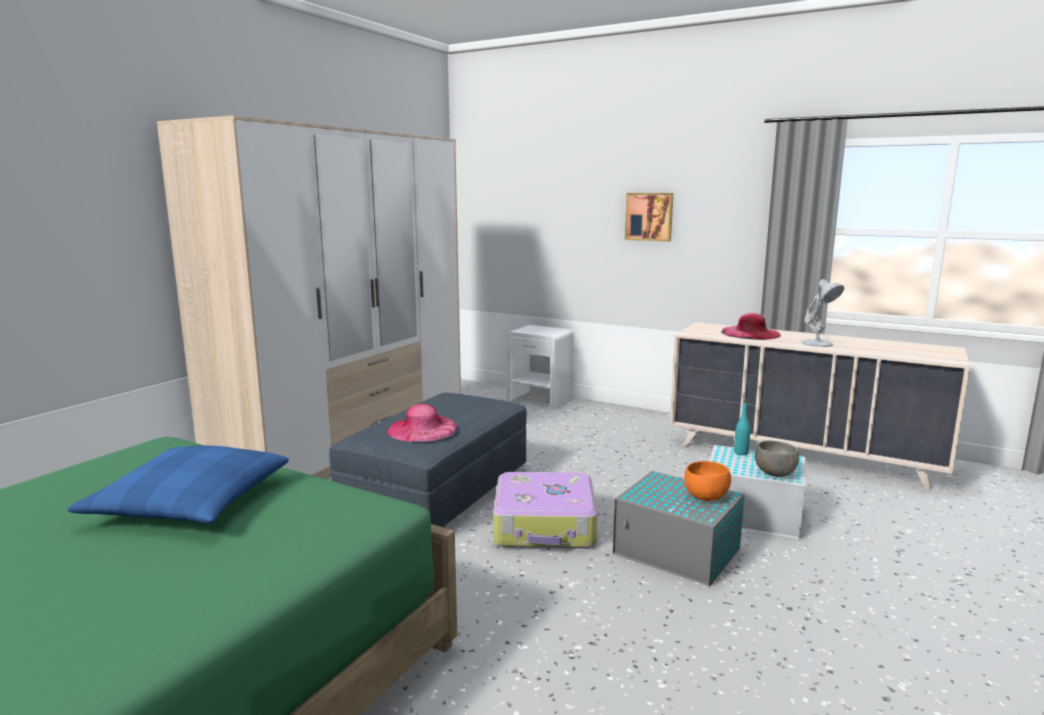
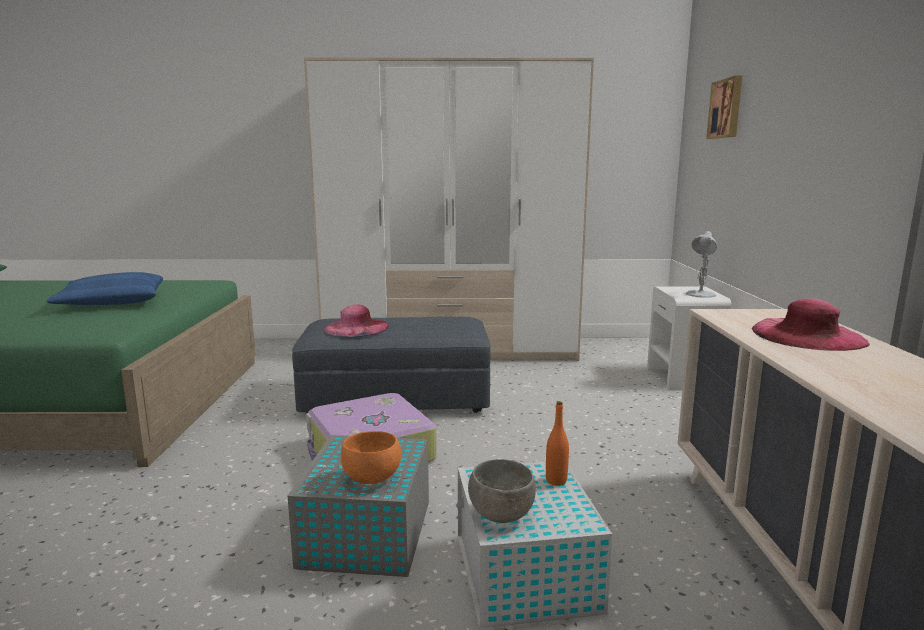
camera: 60 degrees right, 0 degrees up
picture [625,193,673,242] -> picture moved to [706,75,743,139]
turquoise bottle [734,401,750,455] -> orange bottle [546,401,569,486]
white table lamp [801,279,844,347] -> white table lamp moved to [686,231,717,298]

